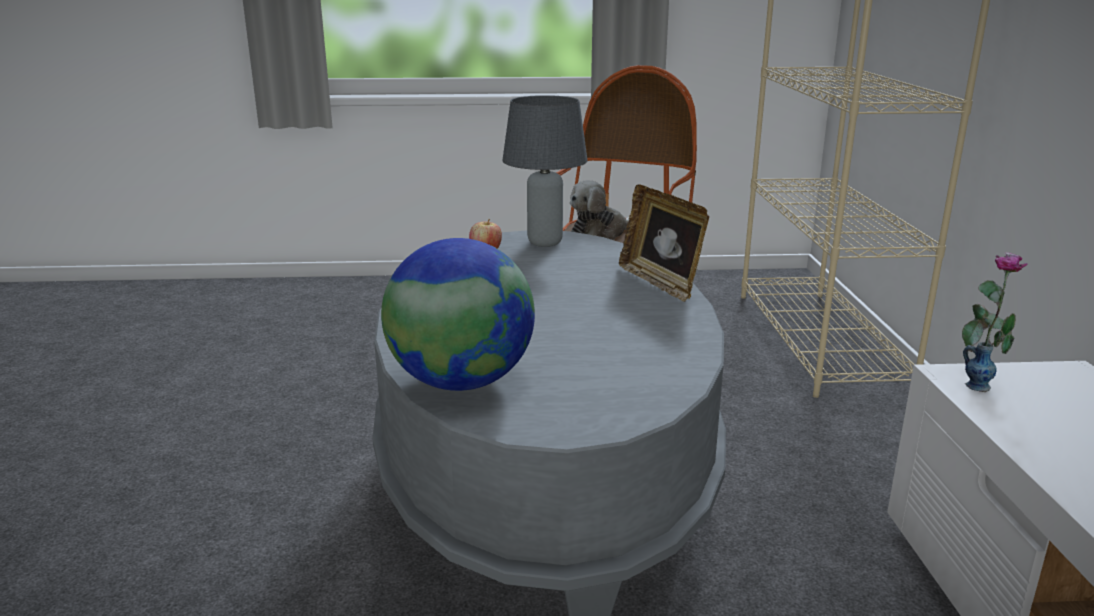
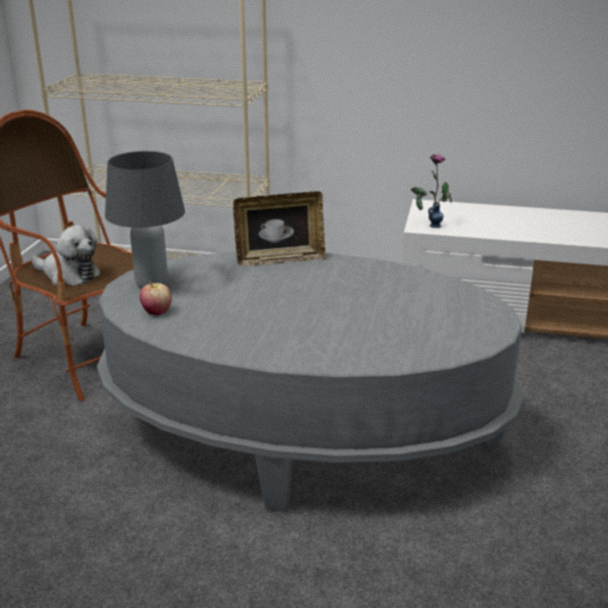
camera: 75 degrees left, 5 degrees up
globe [381,238,535,391] -> none
plush toy [570,180,629,240] -> plush toy turned 45 degrees counterclockwise [31,225,101,285]

